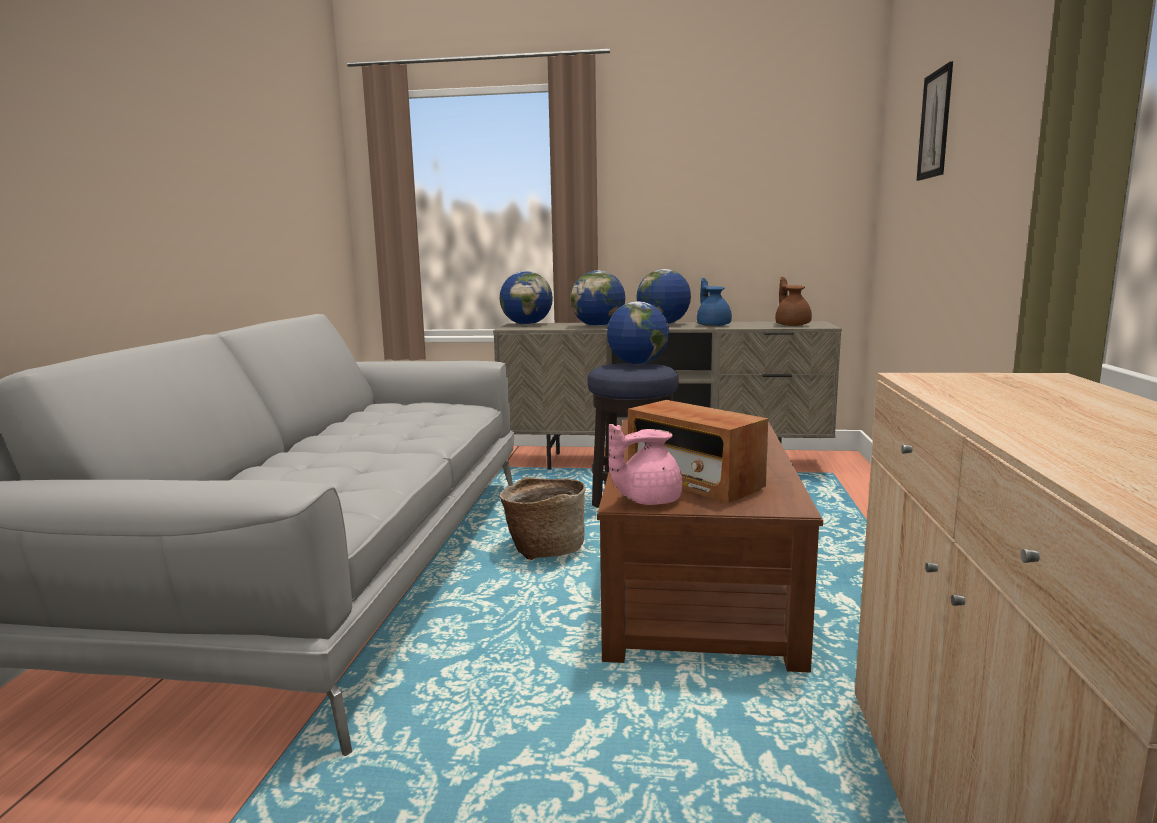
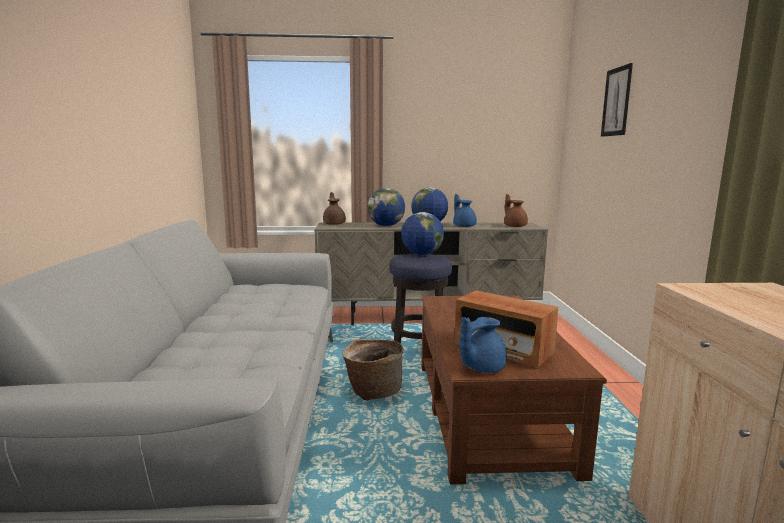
camera: 10 degrees left, 0 degrees up
globe [500,271,553,325] -> brown teapot [323,192,346,225]
pink teapot [609,424,683,505] -> blue teapot [459,317,507,373]

